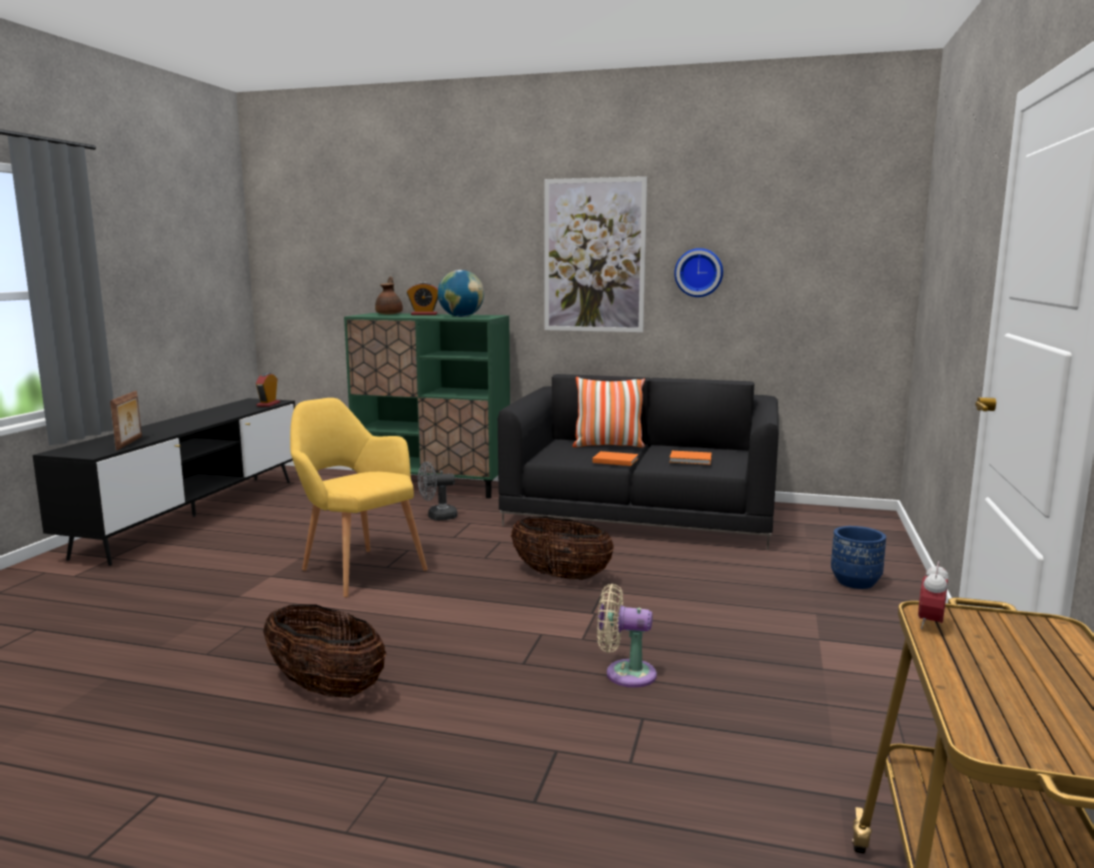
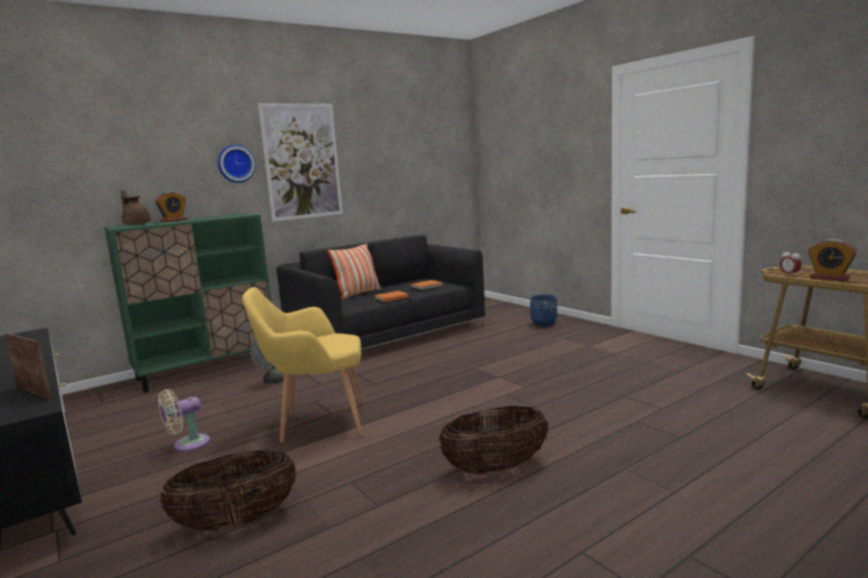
camera: 50 degrees left, 0 degrees up
alarm clock [256,373,280,407] -> alarm clock moved to [808,239,857,281]
globe [438,270,484,317] -> none
basket [511,517,614,580] -> basket moved to [160,450,297,530]
beige fan [597,584,657,688] -> beige fan moved to [158,389,210,452]
wall clock [674,248,723,297] -> wall clock moved to [218,145,256,183]

